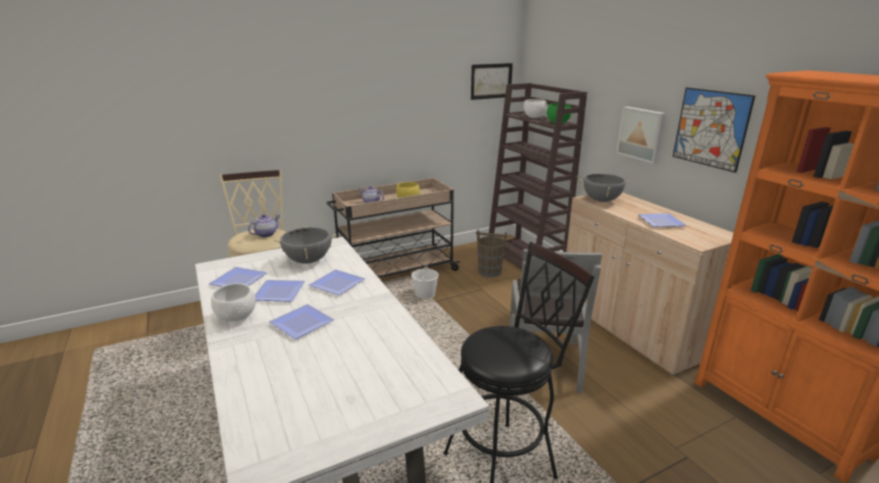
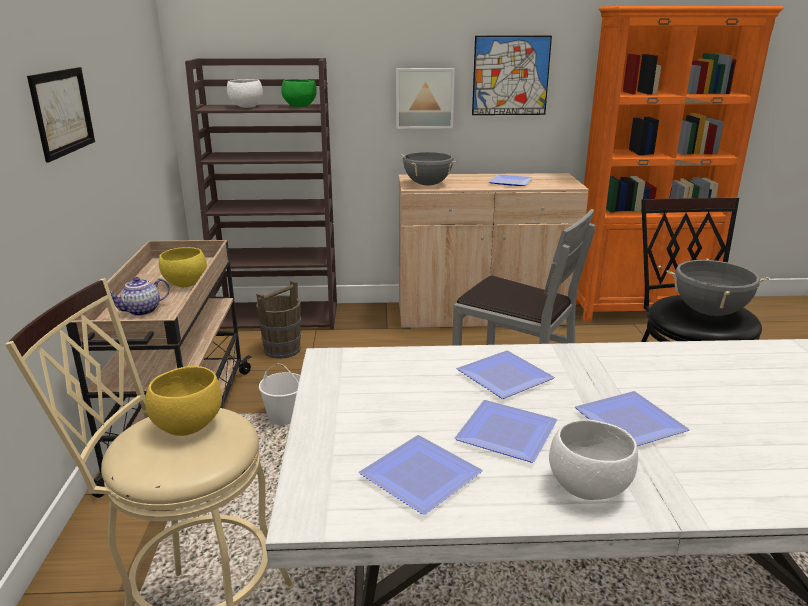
camera: 65 degrees left, 0 degrees up
teapot [248,214,280,237] -> yellow bowl [145,366,222,436]
grey cooking pot [274,226,337,264] -> grey cooking pot moved to [666,258,769,316]
picture [471,63,513,100] -> picture moved to [27,67,95,162]

